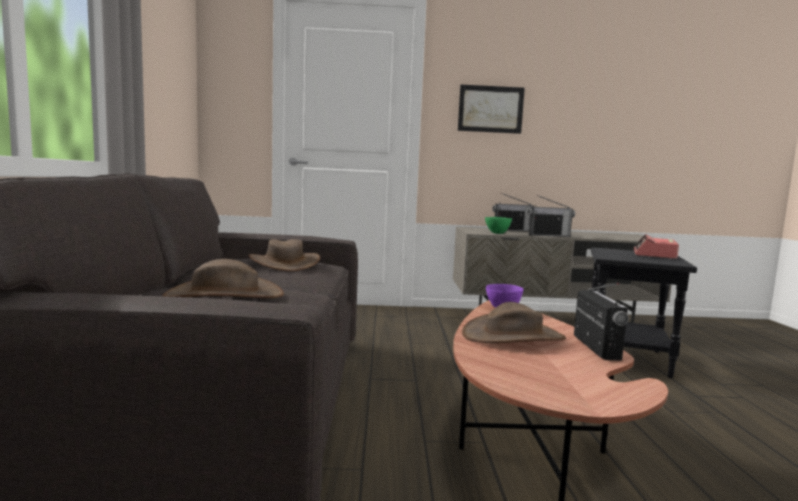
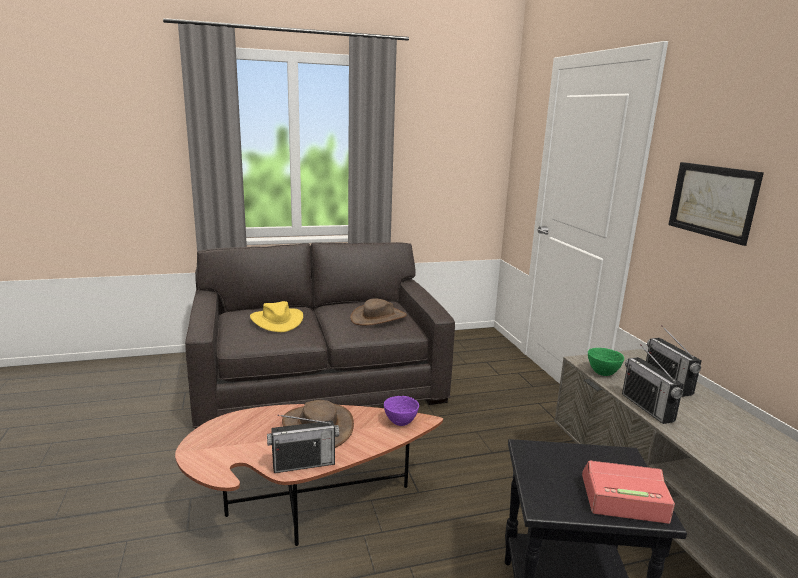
camera: 75 degrees right, 10 degrees up
brown hat [162,259,284,298] -> yellow hat [250,301,303,332]

